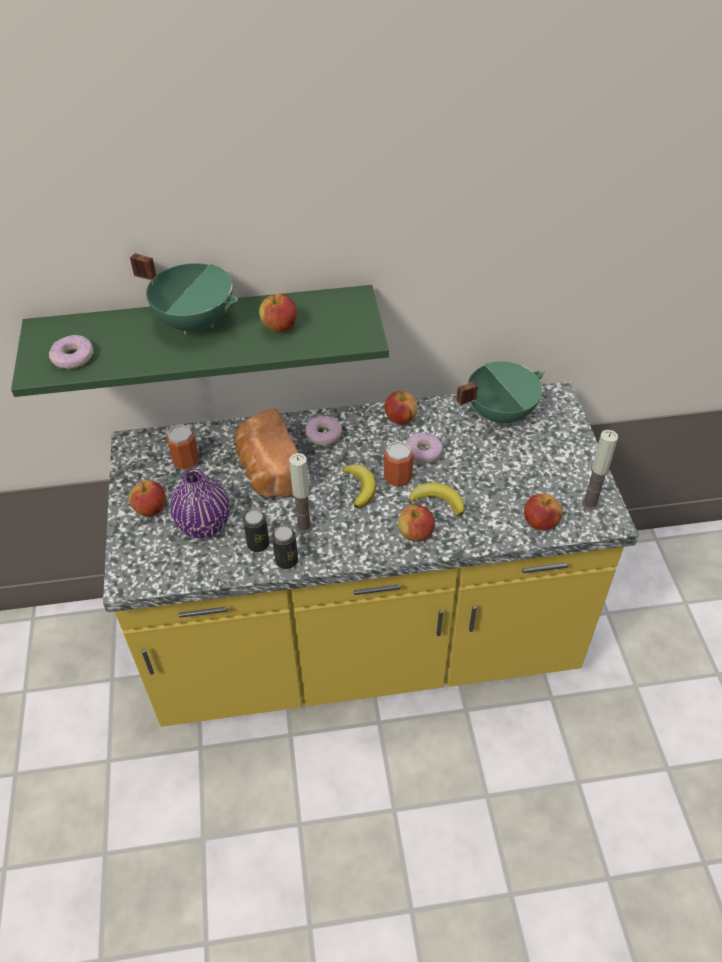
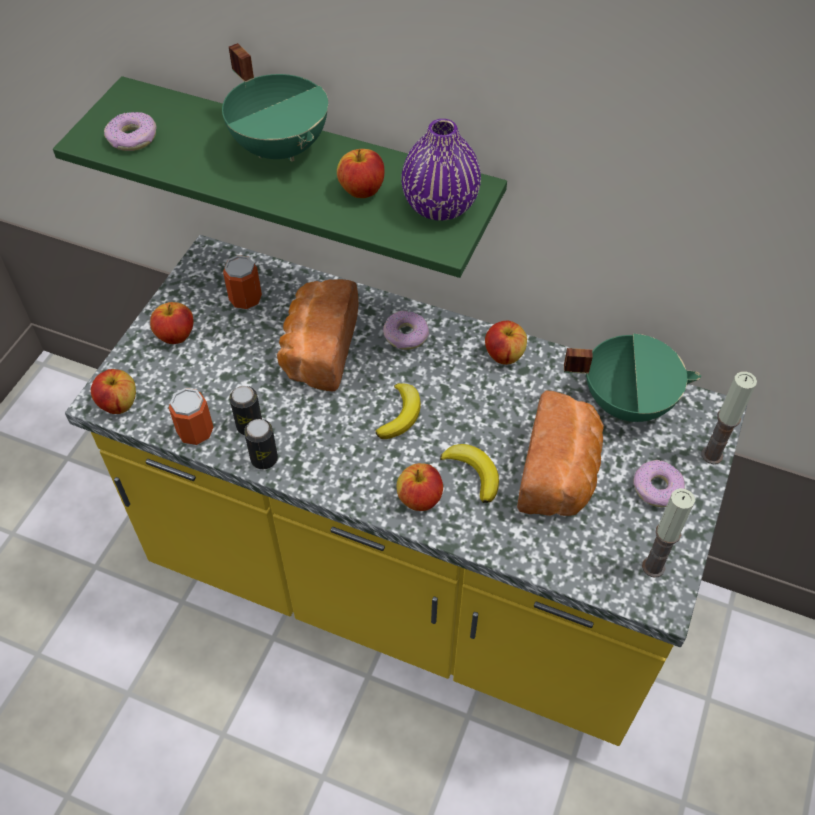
camera: 30 degrees right, 5 degrees up
purple vase [170,469,230,538] -> purple vase moved to [401,119,481,221]
candle [289,453,313,533] -> candle moved to [702,371,757,464]
can [384,441,413,488] -> can moved to [168,388,213,445]
donut [406,433,443,463] -> donut moved to [633,460,685,507]
apple [524,493,562,530] -> apple moved to [91,369,136,414]
none -> bread [517,390,604,516]

